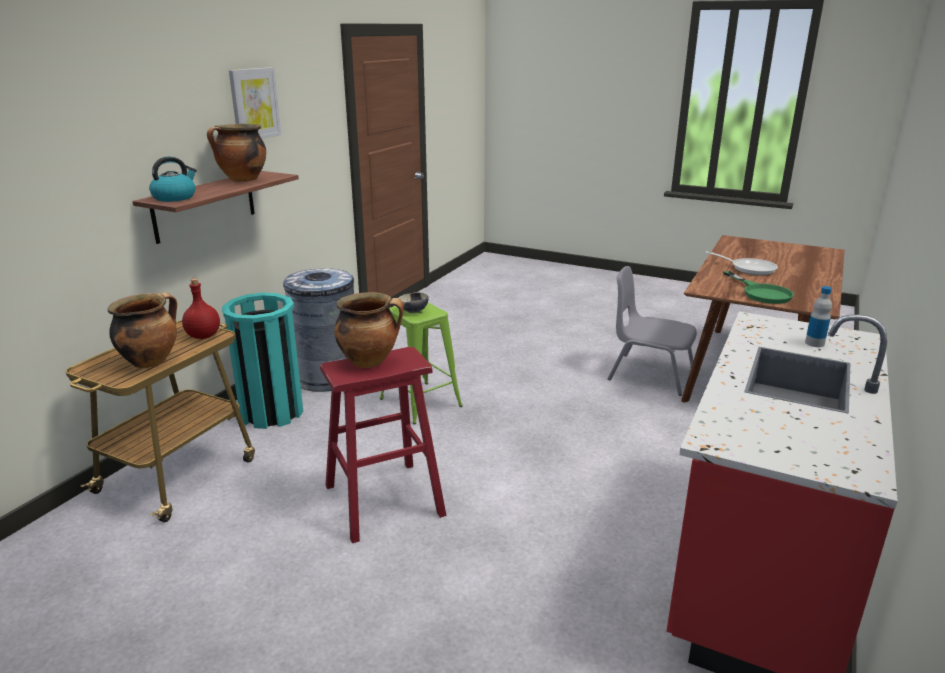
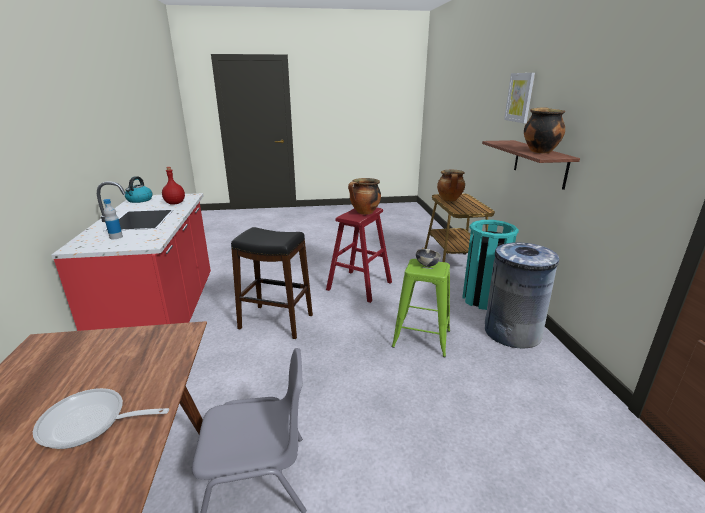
camera: 145 degrees right, 0 degrees up
kettle [149,156,197,202] -> kettle moved to [125,176,153,203]
red bottle [182,278,220,339] -> red bottle moved to [162,167,185,205]
picture [229,67,281,139] -> picture moved to [504,73,535,123]
green frying pan [723,271,794,304] -> none
none -> black stool [231,227,313,339]

